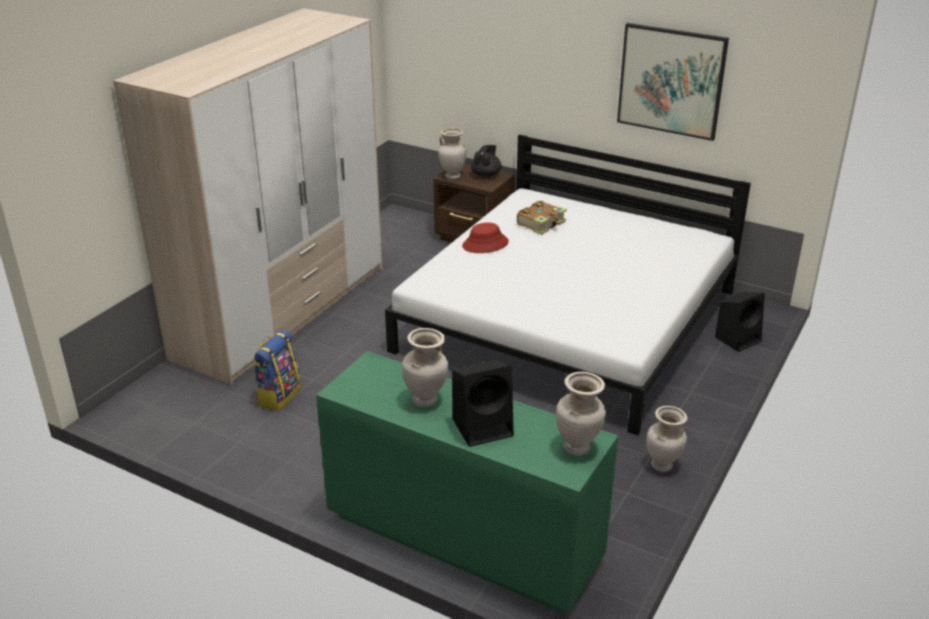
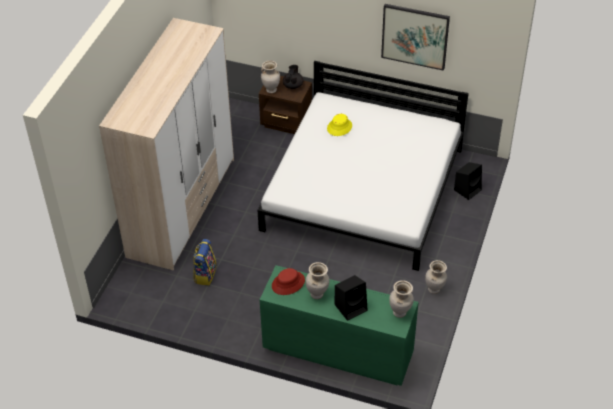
camera: 10 degrees left, 15 degrees up
red hat [462,222,509,253] -> red hat moved to [272,268,305,295]
book [517,201,567,235] -> yellow hat [327,114,352,136]

